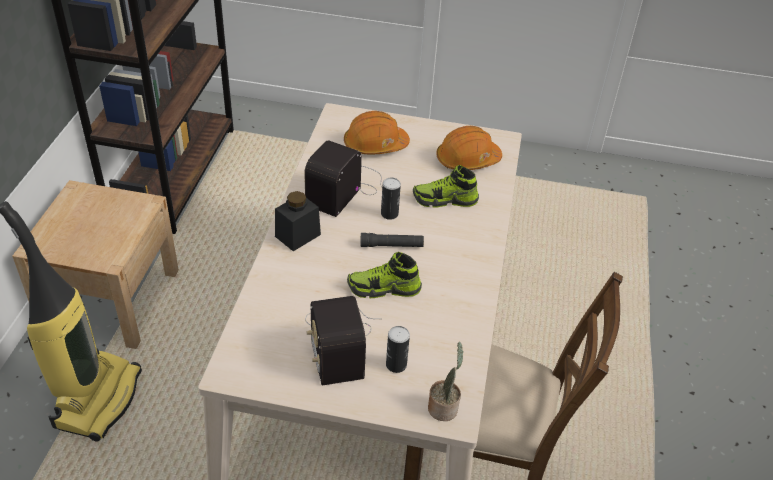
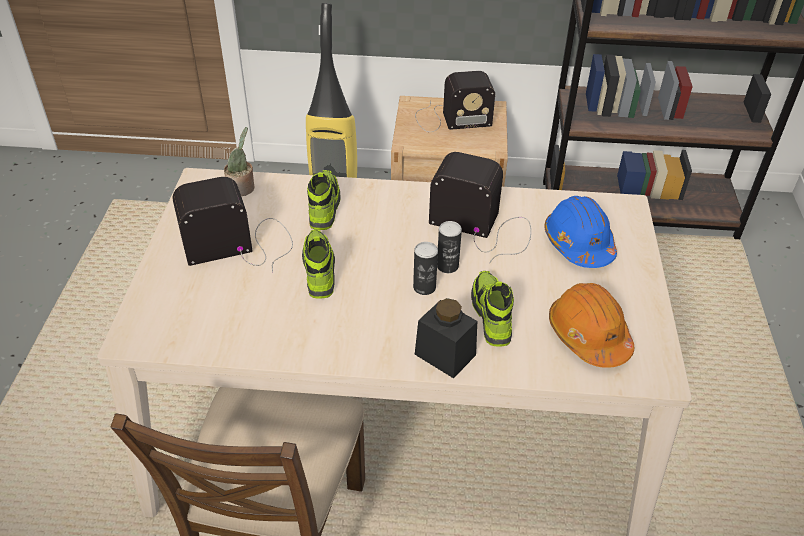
camera: 85 degrees right, 0 degrees up
black jar [275,191,321,251] -> black jar moved to [415,298,477,378]
orange hard hat [344,111,410,154] -> blue hard hat [544,196,617,268]
black flashlight [360,233,424,247] -> none
can [386,326,410,373] -> can moved to [413,242,438,295]
potted plant [428,342,464,421] -> potted plant moved to [224,127,254,196]
none -> shoe [307,170,341,230]
none -> radio [415,71,495,132]

